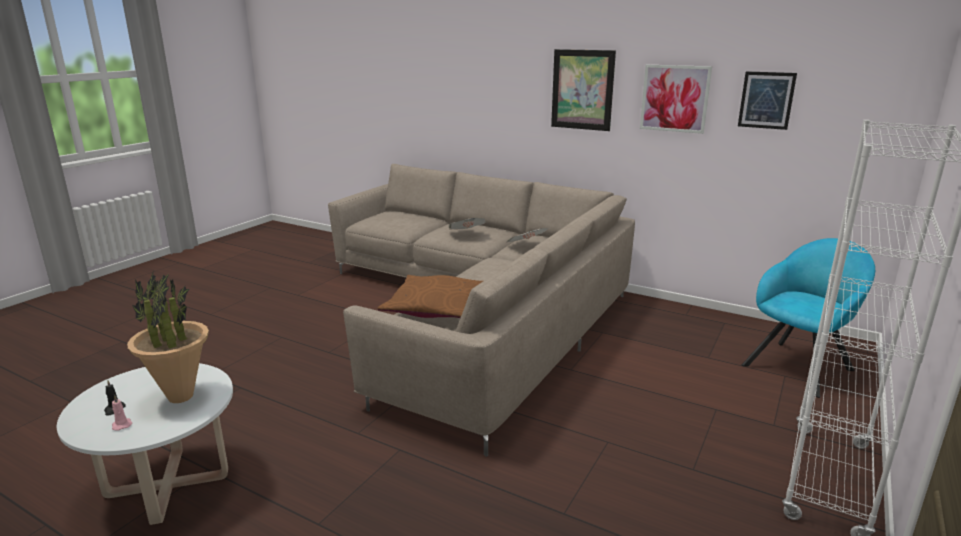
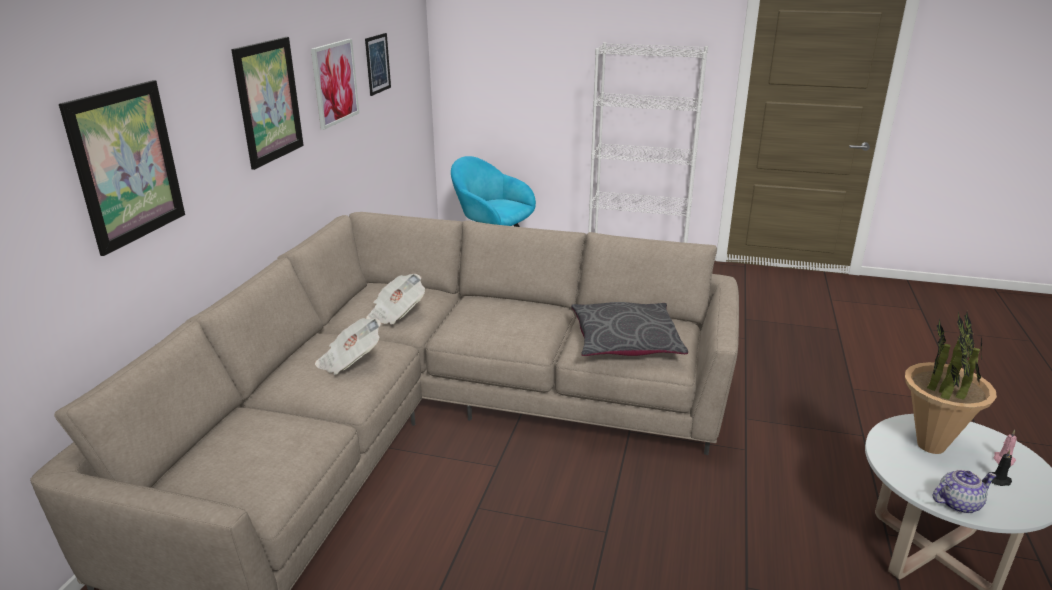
camera: 105 degrees left, 5 degrees up
brown pillow [377,275,483,318] -> grey pillow [571,302,688,356]
none -> picture [59,80,185,256]
none -> teapot [933,470,996,513]

